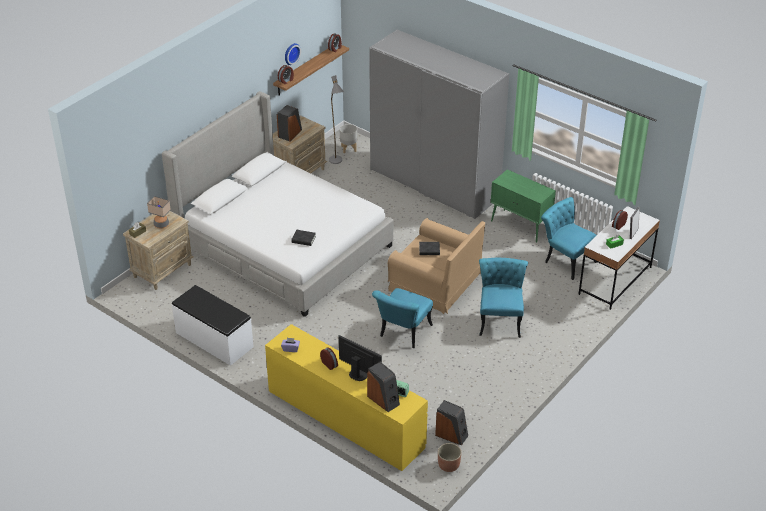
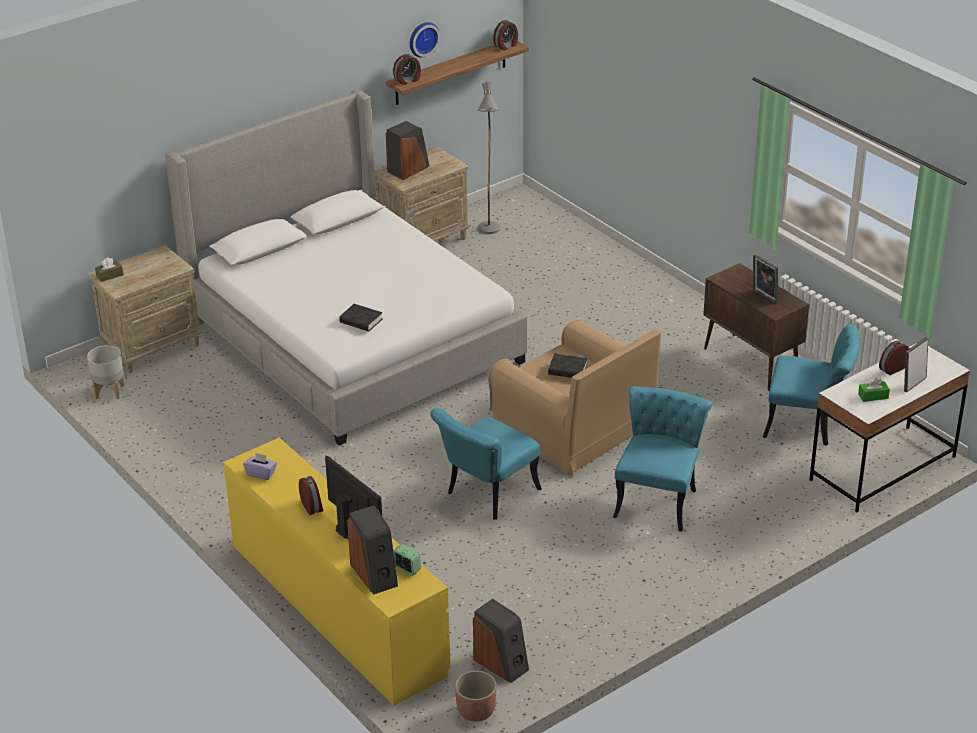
camera: 15 degrees right, 5 degrees down
table lamp [147,196,171,229] -> none
white bench [172,285,254,366] -> none
grey planter [340,124,357,153] -> grey planter moved to [87,345,124,399]
grey wardrobe [369,30,509,219] -> none
green cabinet [491,169,556,243] -> brown cabinet [703,263,809,391]
turquoise chair [541,197,597,280] -> turquoise chair turned 135 degrees clockwise [763,324,860,446]
none -> picture frame [753,254,778,303]

